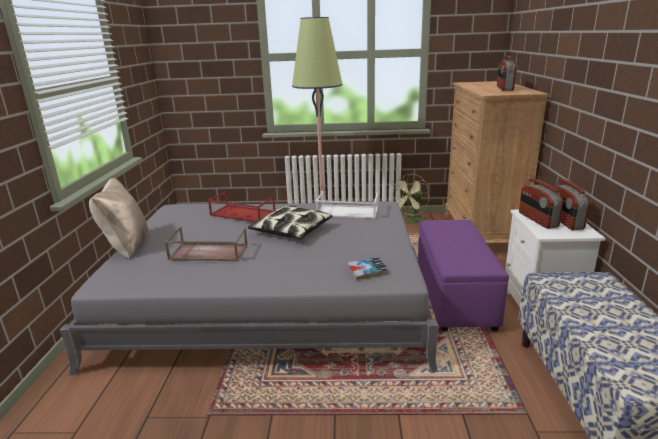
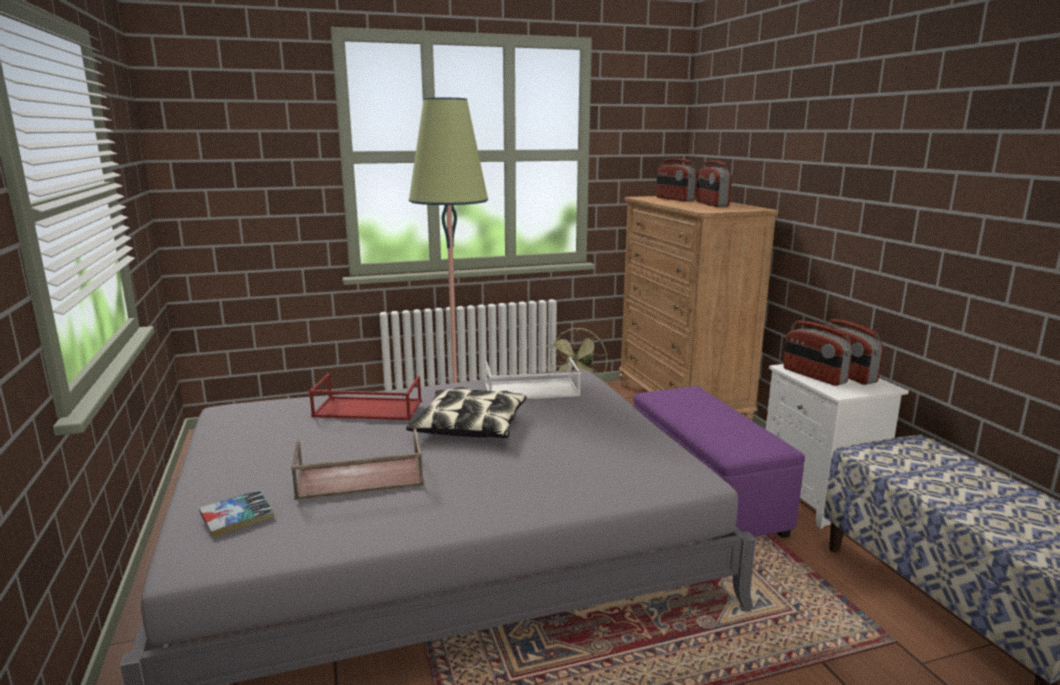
camera: 20 degrees left, 5 degrees down
beige pillow [89,178,148,259] -> none
book [347,257,389,280] -> book moved to [199,490,274,537]
none -> radio [656,158,697,202]

